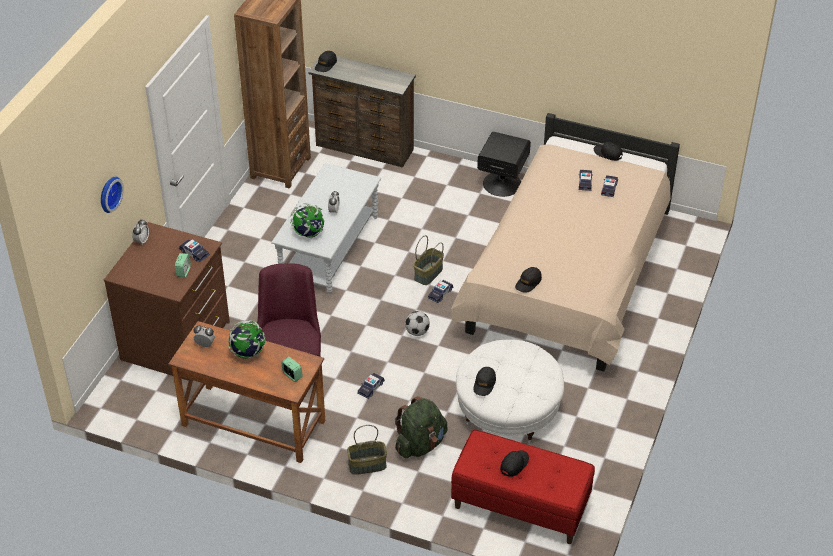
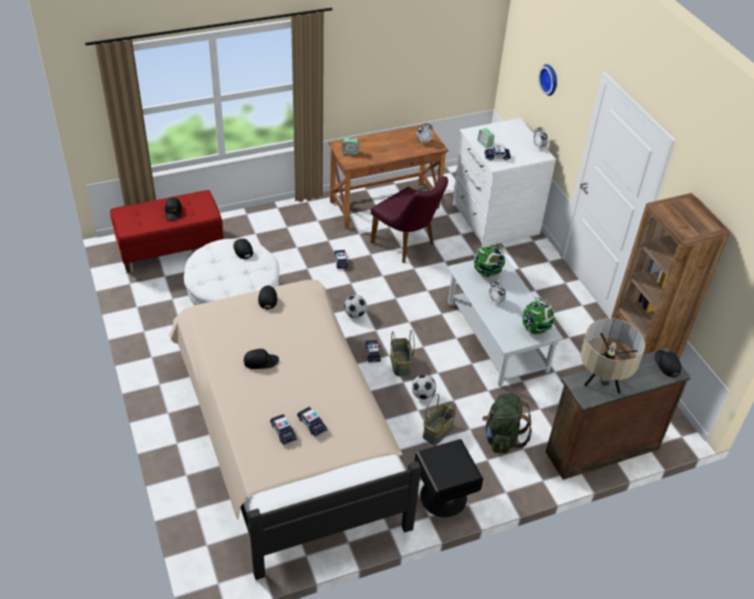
camera: 135 degrees right, 0 degrees up
brown dresser [104,222,230,381] -> white dresser [452,118,556,248]
globe [228,320,265,359] -> globe moved to [521,297,554,335]
basket [347,425,387,475] -> basket moved to [423,394,456,445]
green backpack [395,396,447,458] -> green backpack moved to [482,393,532,453]
black cap [594,142,623,161] -> black cap moved to [243,349,279,369]
none -> football [412,375,436,400]
none -> beige table lamp [580,318,645,394]

